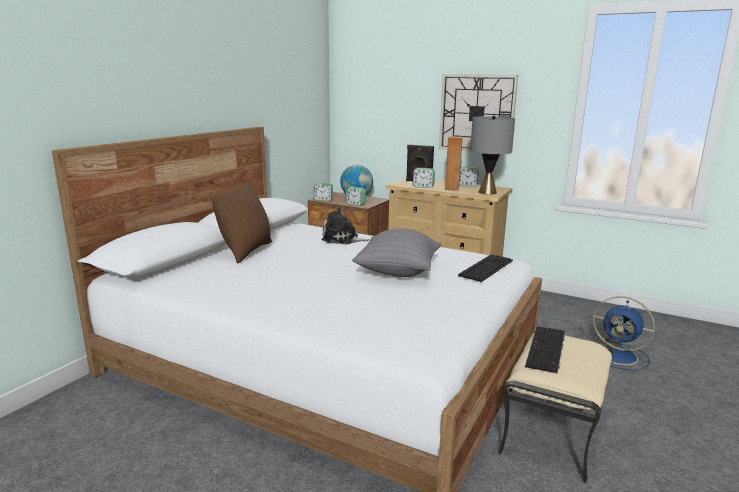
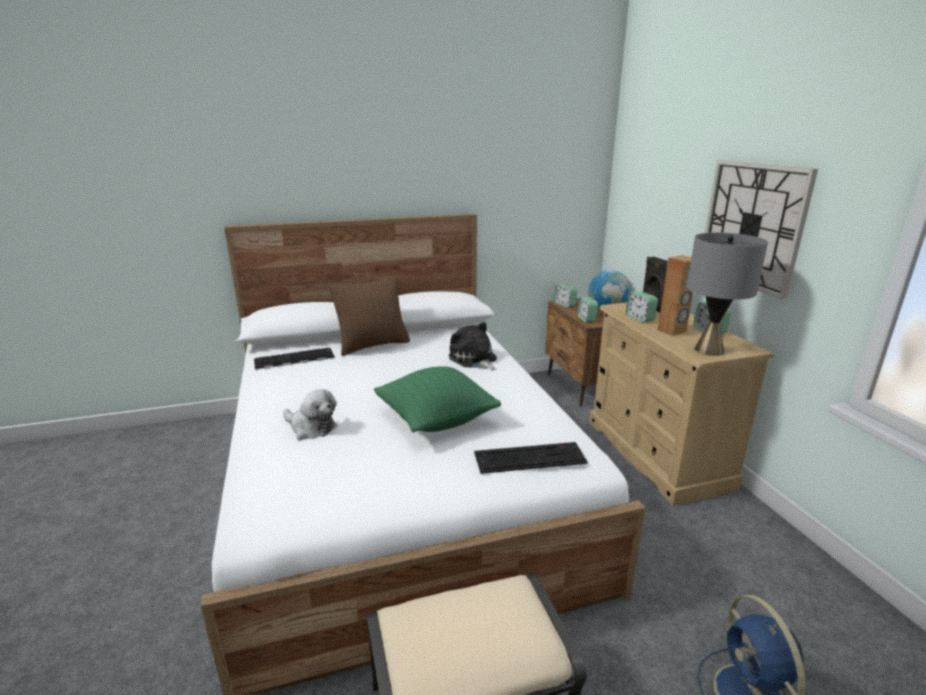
camera: 45 degrees right, 5 degrees up
grey pillow [352,229,441,277] -> green pillow [374,366,501,432]
keyboard [525,326,565,374] -> keyboard moved to [254,348,334,370]
none -> plush toy [283,389,337,440]

